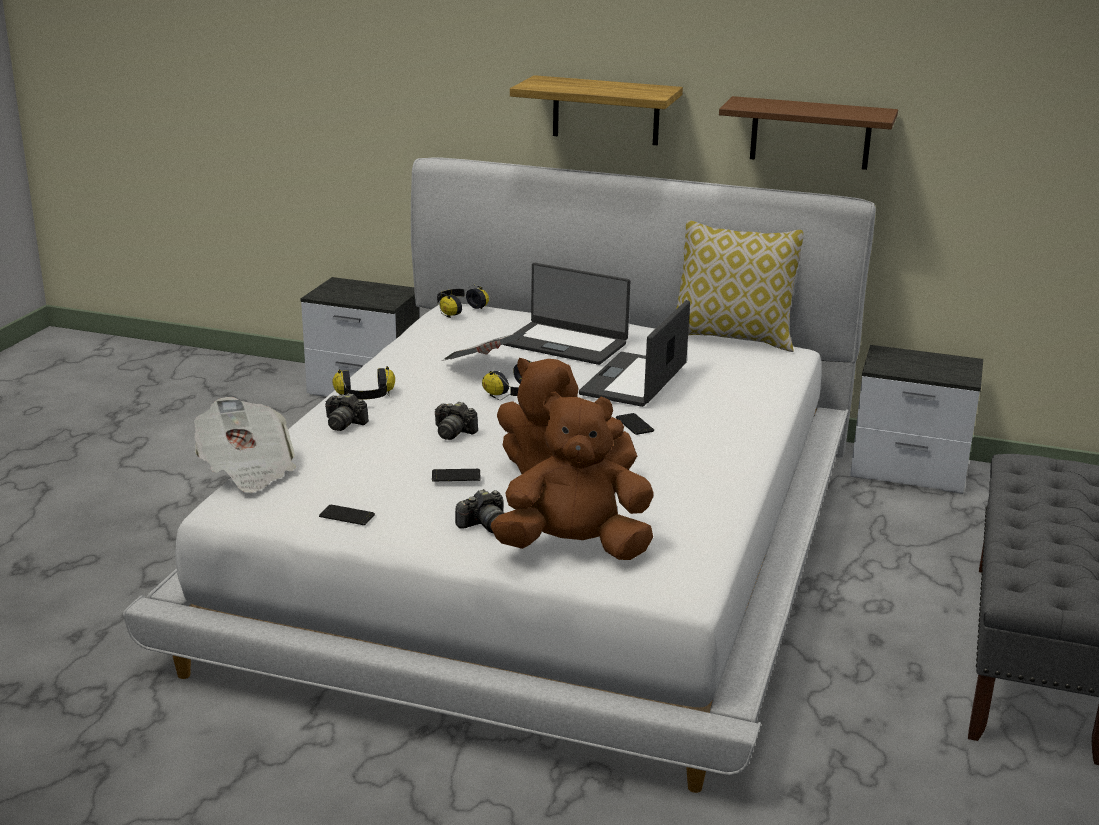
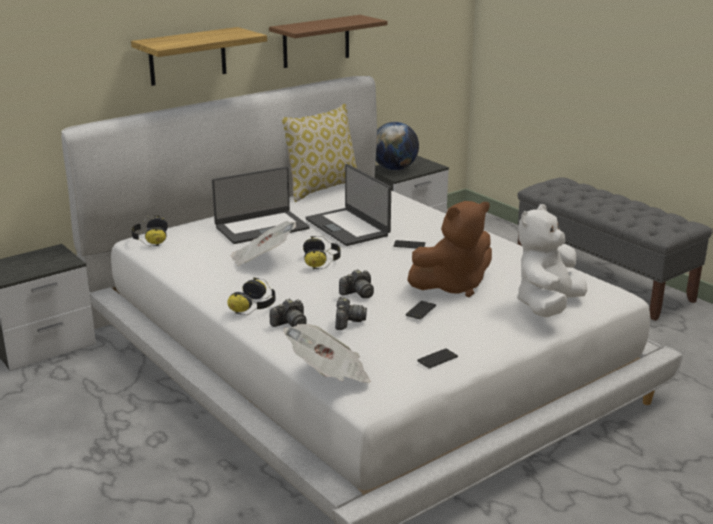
camera: 55 degrees left, 0 degrees up
camera [455,489,504,533] -> camera moved to [335,297,367,330]
brown plush toy [491,391,653,560] -> white plush toy [517,204,587,317]
none -> globe [376,122,419,170]

